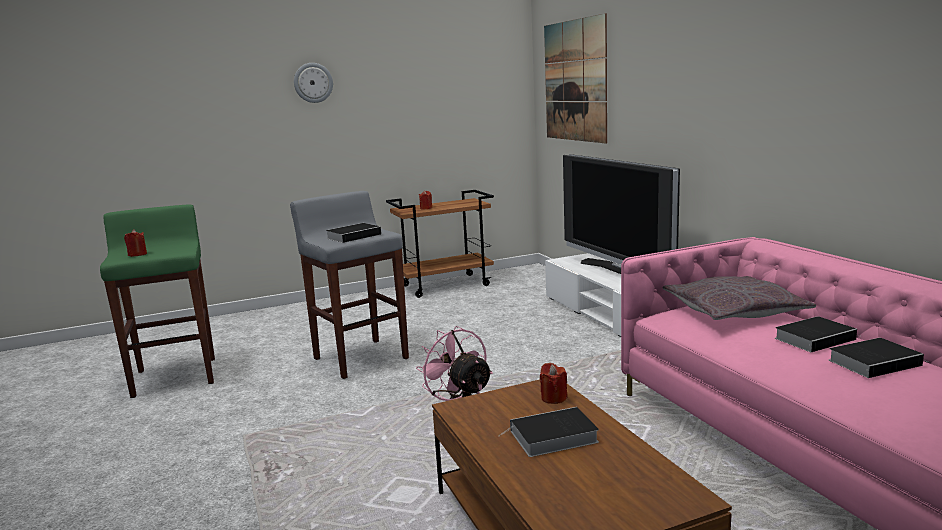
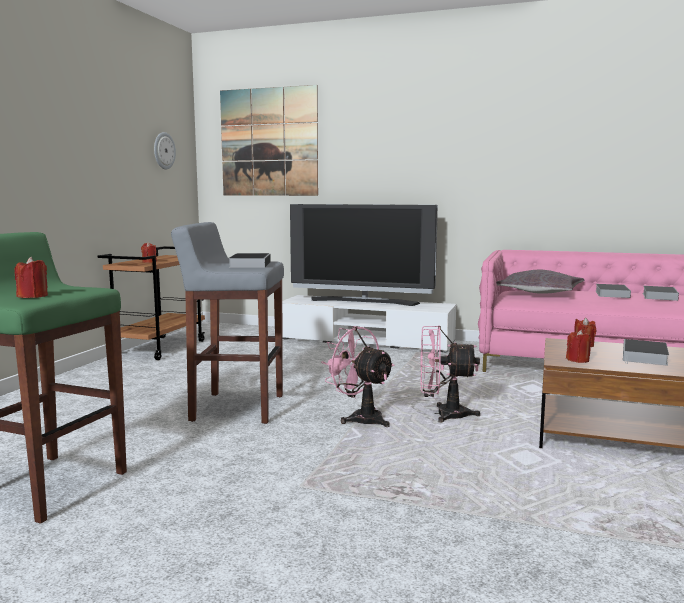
camera: 50 degrees left, 5 degrees down
wall clock [294,63,333,103] -> wall clock moved to [154,132,176,169]
none -> pink fan [321,326,395,427]
none -> red candle [566,330,592,363]

